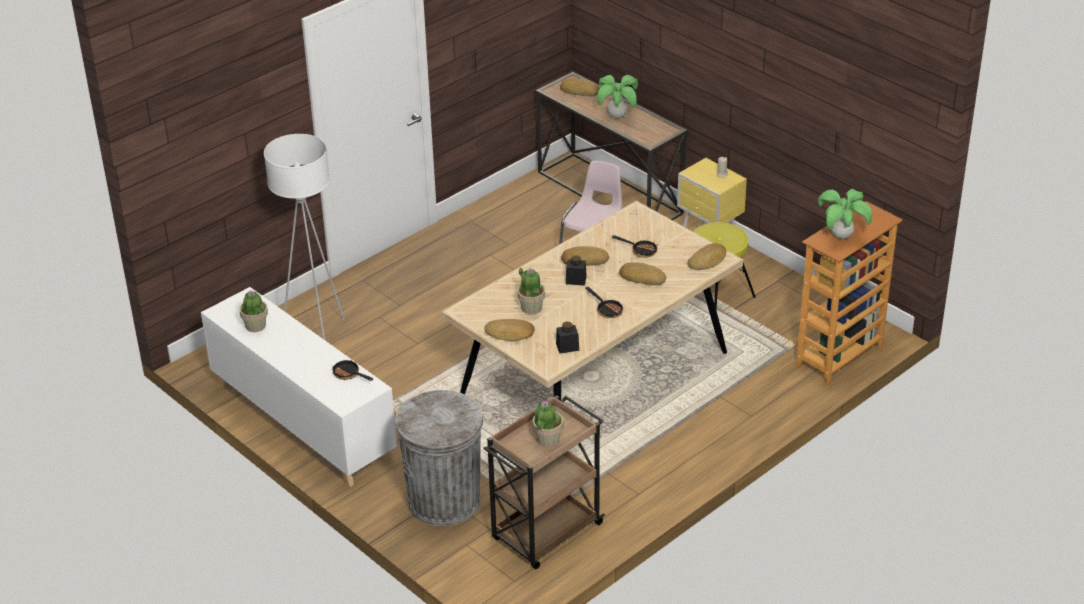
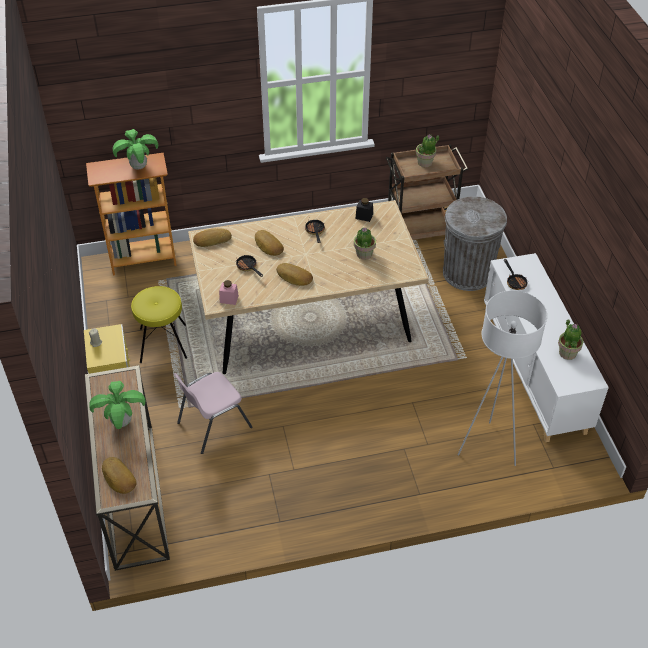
camera: 150 degrees left, 10 degrees up
bread [484,319,535,341] -> none
black jar [566,255,587,286] -> none
none -> pink jar [219,280,239,305]

